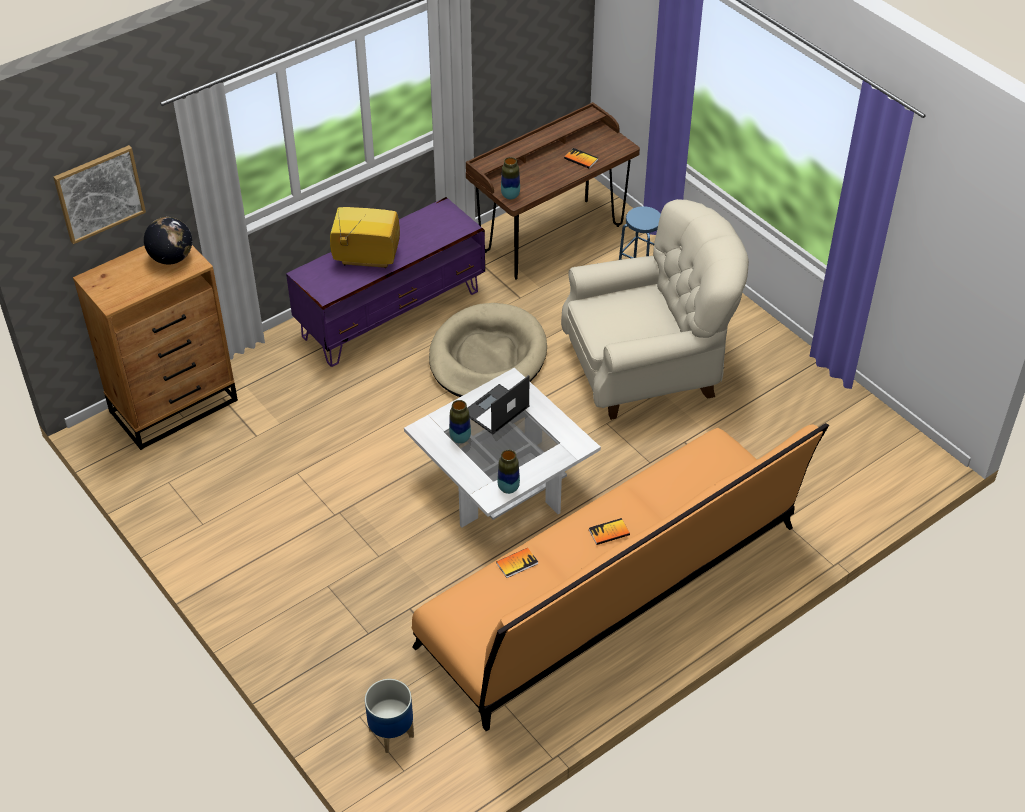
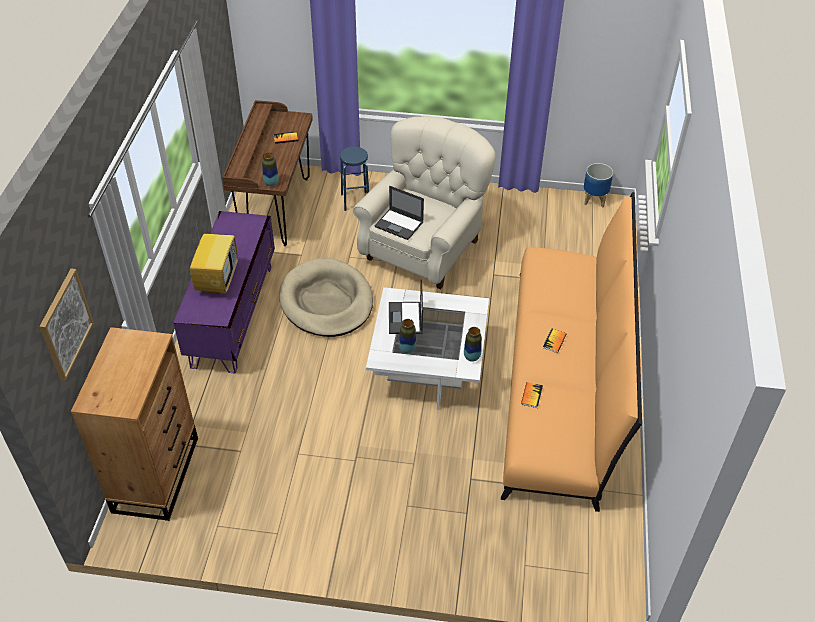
camera: 45 degrees left, 0 degrees up
globe [144,217,192,265] -> none
television [330,207,400,268] -> television turned 135 degrees clockwise [190,218,238,295]
planter [365,679,414,753] -> planter moved to [584,163,613,207]
none -> laptop [374,186,424,240]

